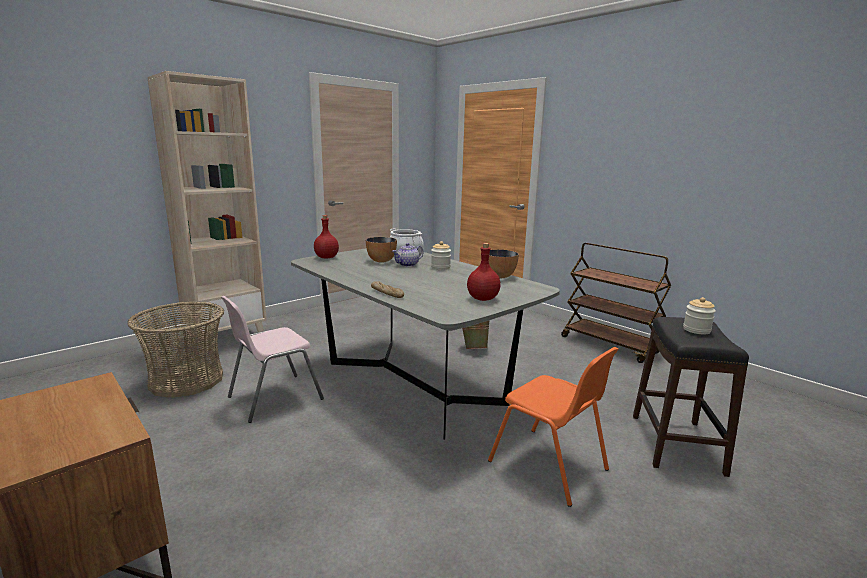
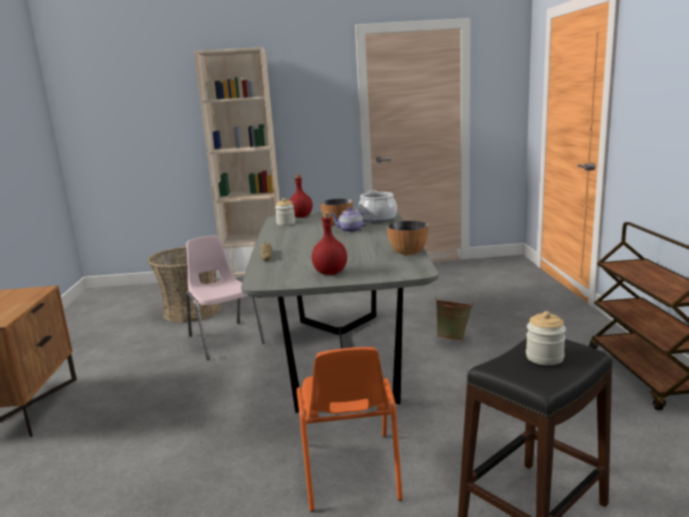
camera: 40 degrees right, 0 degrees up
pink chair [221,296,324,423] -> pink chair turned 60 degrees clockwise [186,236,265,360]
jar [431,241,451,270] -> jar moved to [275,198,295,226]

